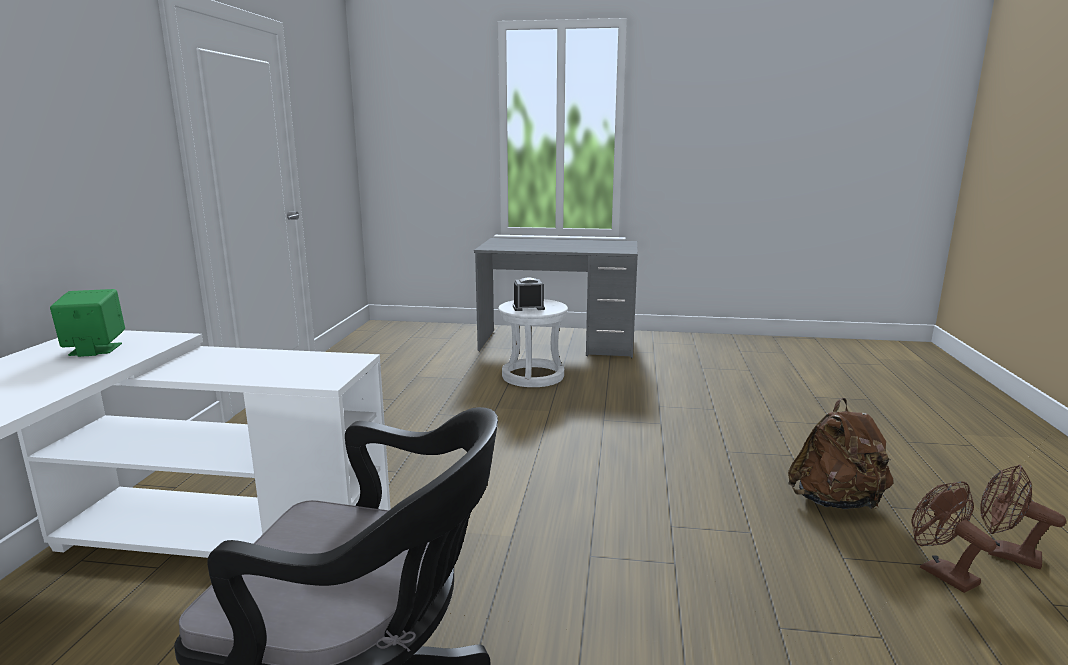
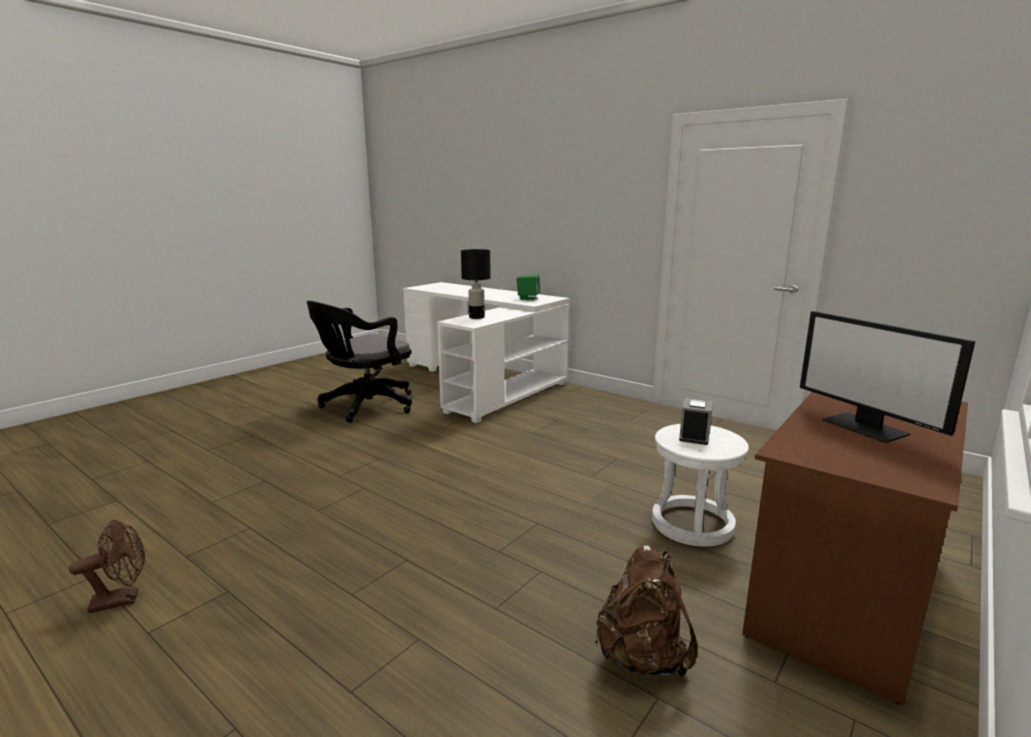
camera: 120 degrees right, 0 degrees up
grey desk [474,238,638,358] -> brown desk [742,392,968,705]
brown backpack [788,398,893,509] -> brown backpack moved to [595,546,698,678]
brown fan [912,481,996,593] -> none
none -> black table lamp [461,249,491,319]
none -> monitor [800,311,975,443]

